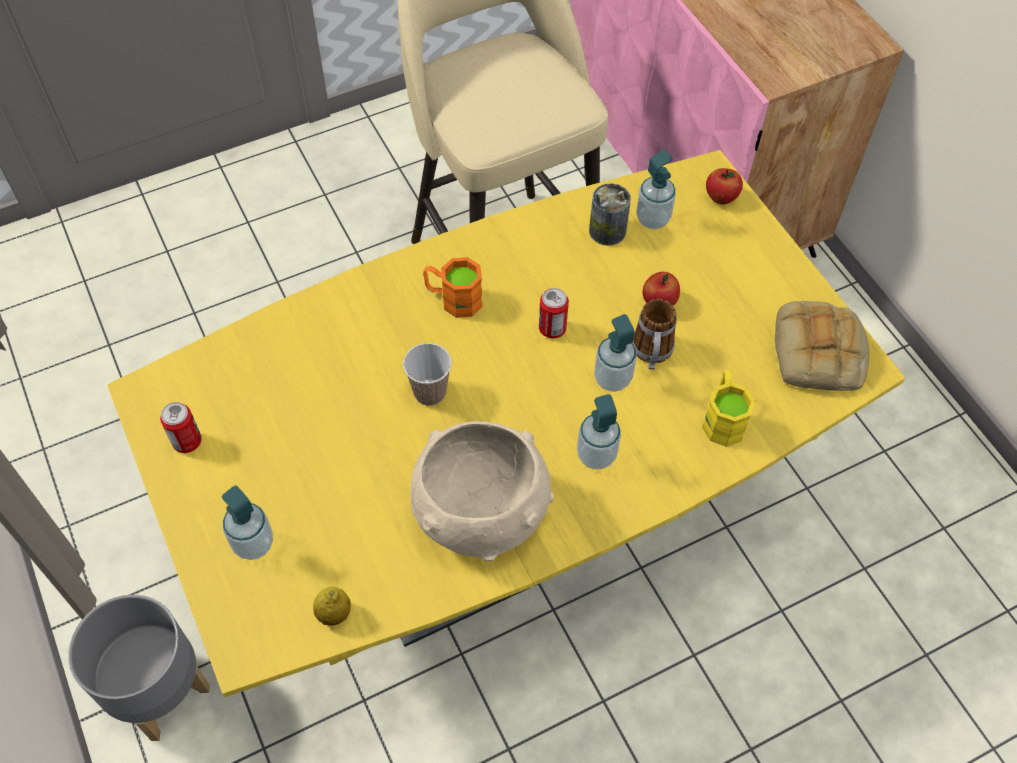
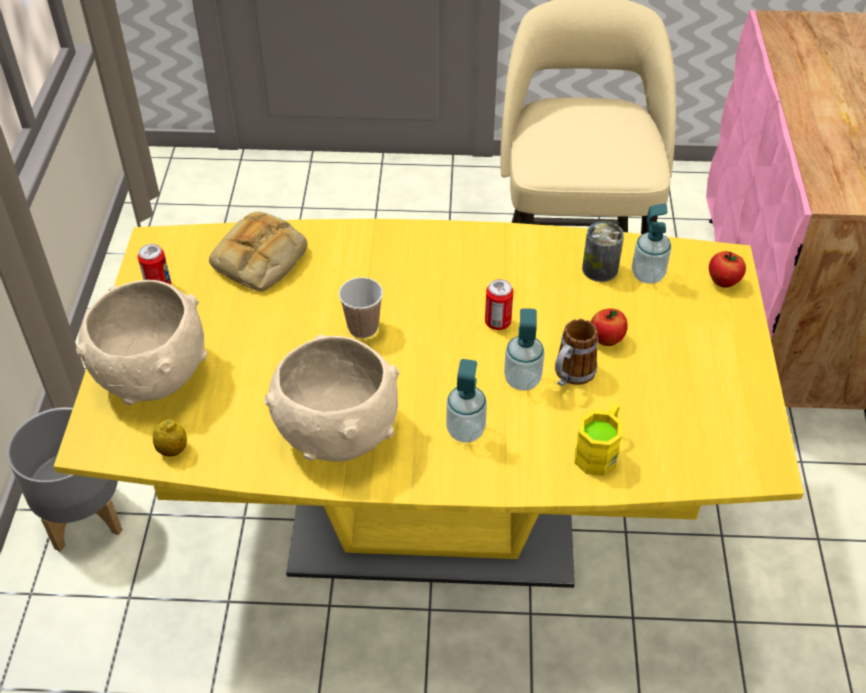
camera: 30 degrees right, 10 degrees down
soap dispenser [222,486,273,560] -> beige bowl [76,280,207,405]
orange mug [423,257,483,318] -> none
bread [775,301,869,391] -> bread moved to [209,212,307,291]

